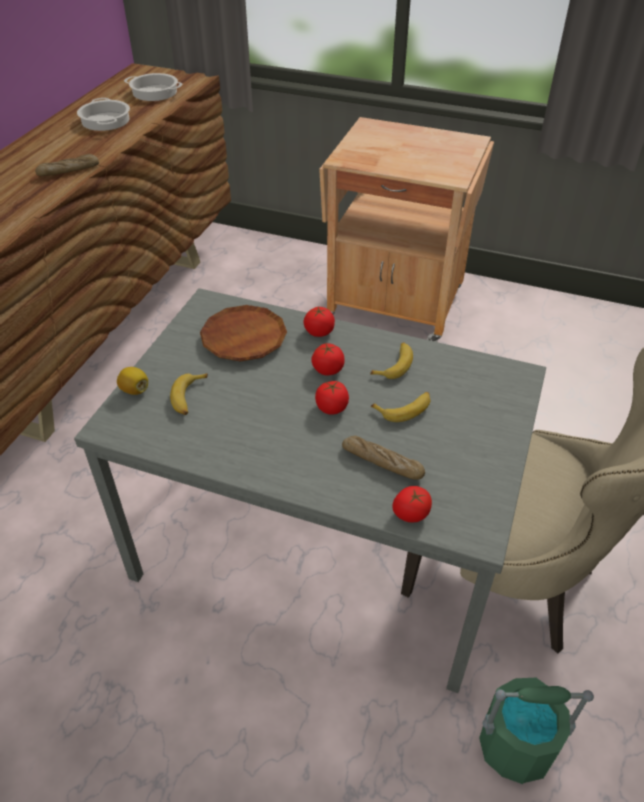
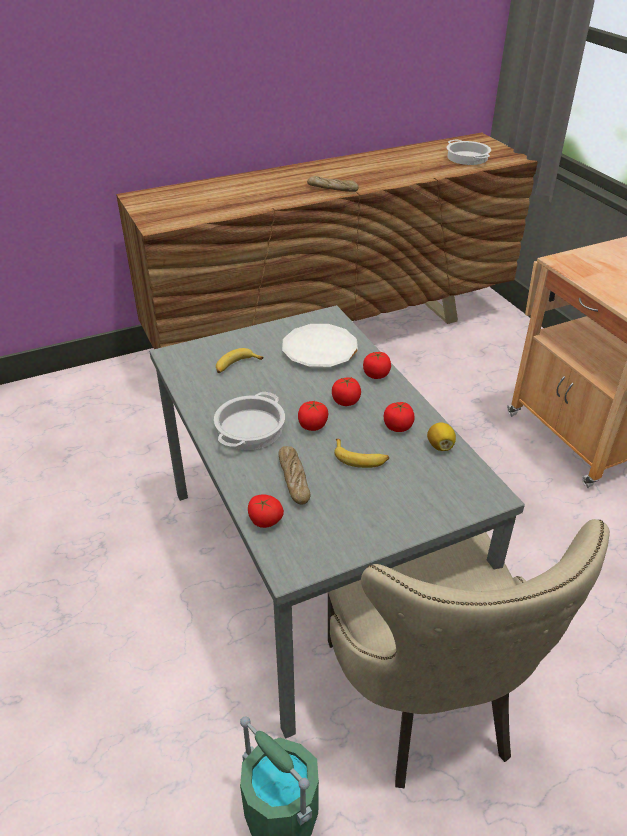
camera: 45 degrees right, 5 degrees down
cooking pot [77,98,130,131] -> cooking pot moved to [214,392,285,450]
lemon [117,367,148,395] -> lemon moved to [427,422,456,451]
brown plate [200,305,287,362] -> white plate [282,324,358,367]
banana [370,342,413,379] -> tomato [384,402,415,432]

